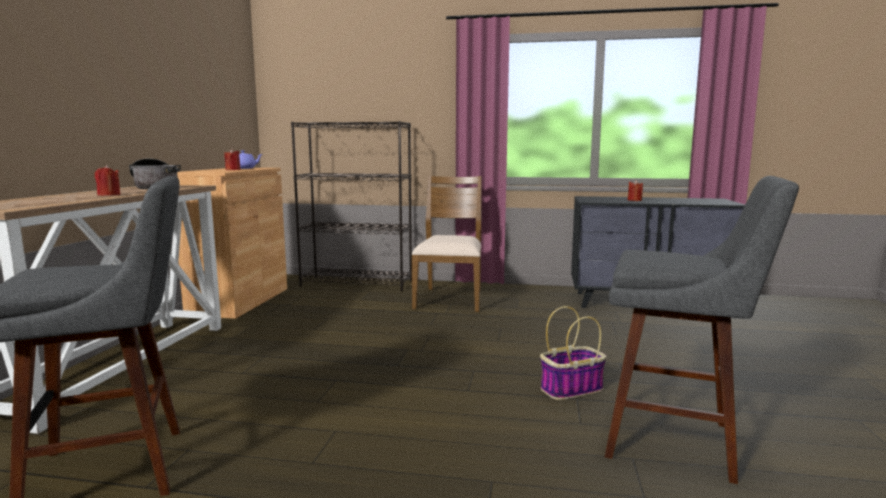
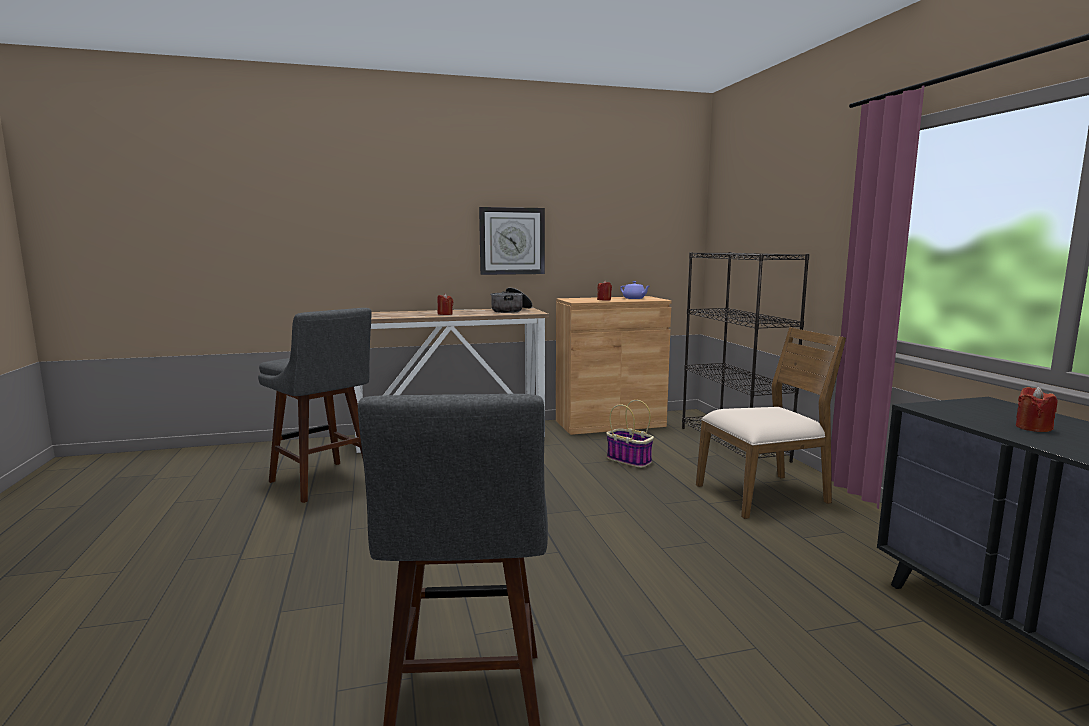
camera: 65 degrees right, 0 degrees up
basket [540,306,606,400] -> basket moved to [606,400,654,468]
none -> wall clock [479,207,545,275]

